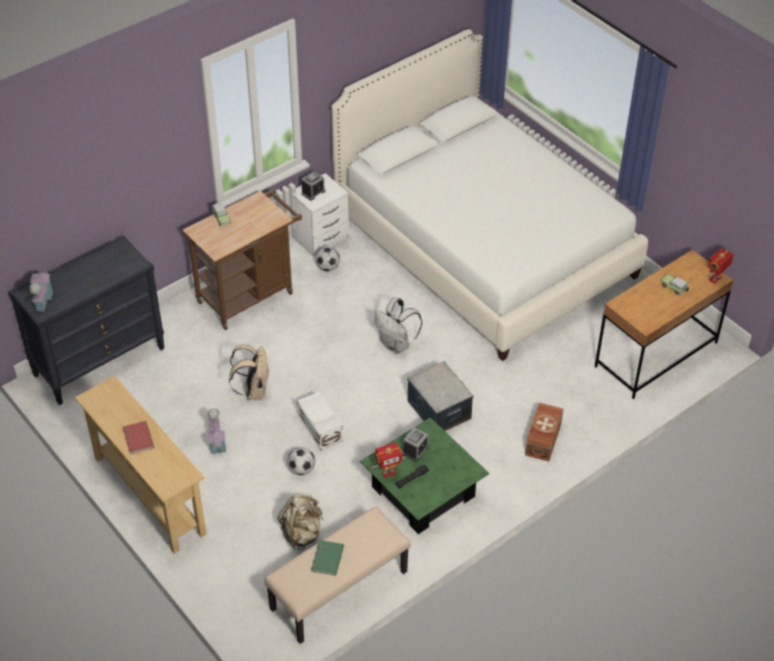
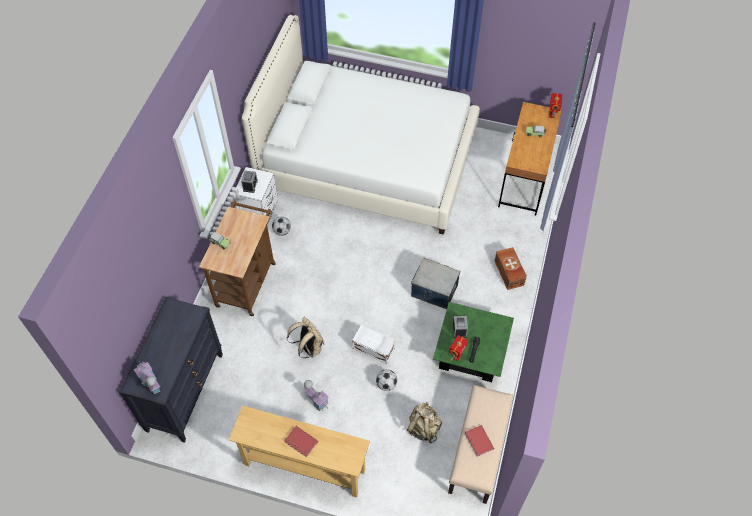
camera: 35 degrees left, 10 degrees up
green book [311,540,344,576] -> red book [465,425,494,457]
white backpack [374,297,422,354] -> none

